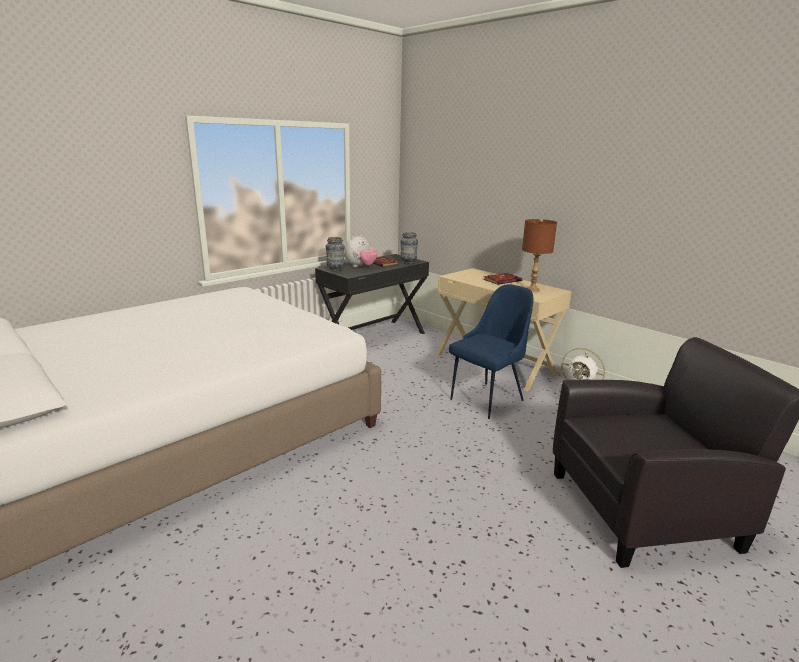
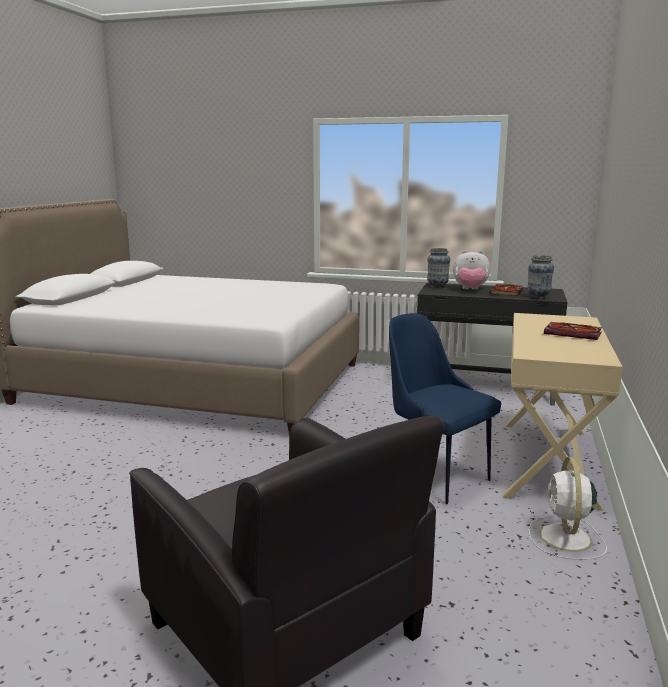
camera: 60 degrees right, 5 degrees down
blue chair [449,284,533,419] -> blue chair turned 150 degrees counterclockwise [389,313,501,505]
brown table lamp [522,218,557,292] -> none

